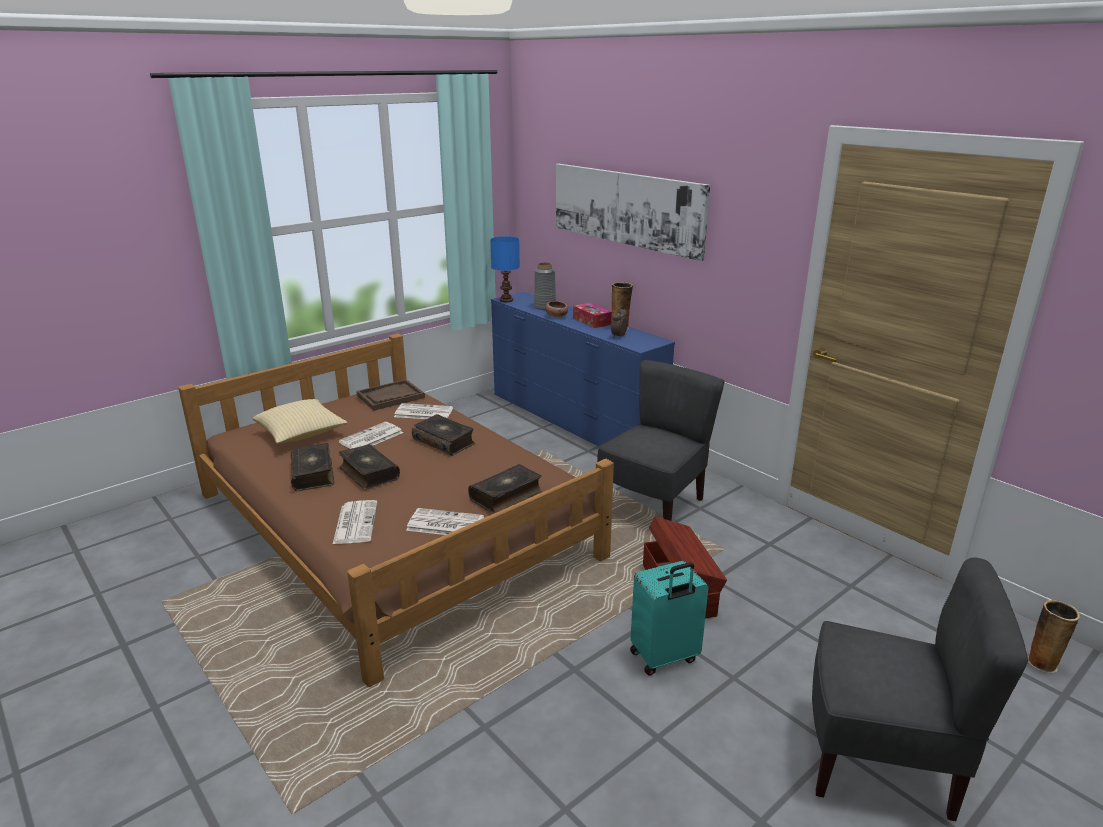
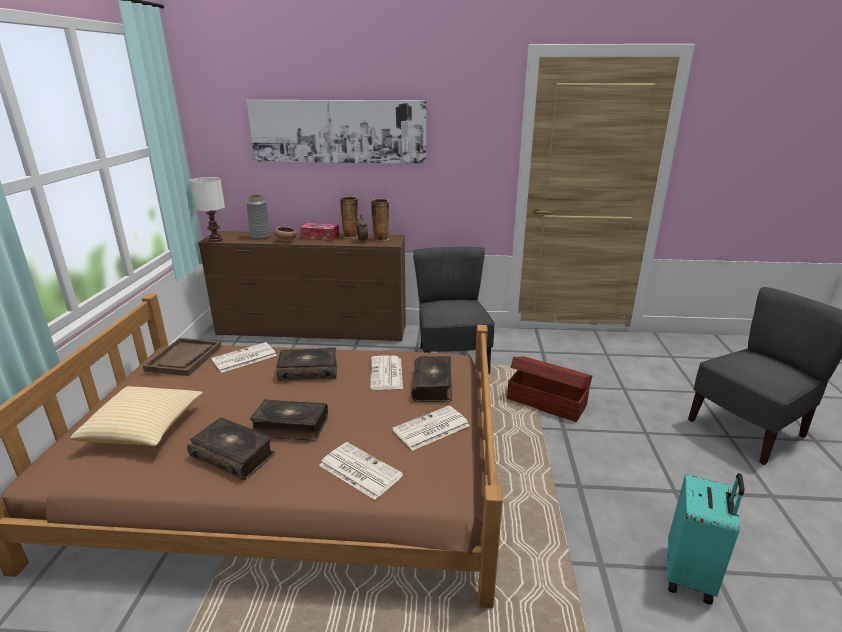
camera: 45 degrees left, 0 degrees up
newspaper [338,422,403,449] -> newspaper moved to [370,355,403,390]
blue table lamp [490,236,520,302] -> white table lamp [190,177,225,242]
blue dresser [491,292,675,446] -> brown dresser [198,231,406,341]
turquoise suitcase [630,561,709,676] -> turquoise suitcase moved to [668,473,744,605]
vase [1027,600,1080,673] -> vase moved to [371,199,389,241]

